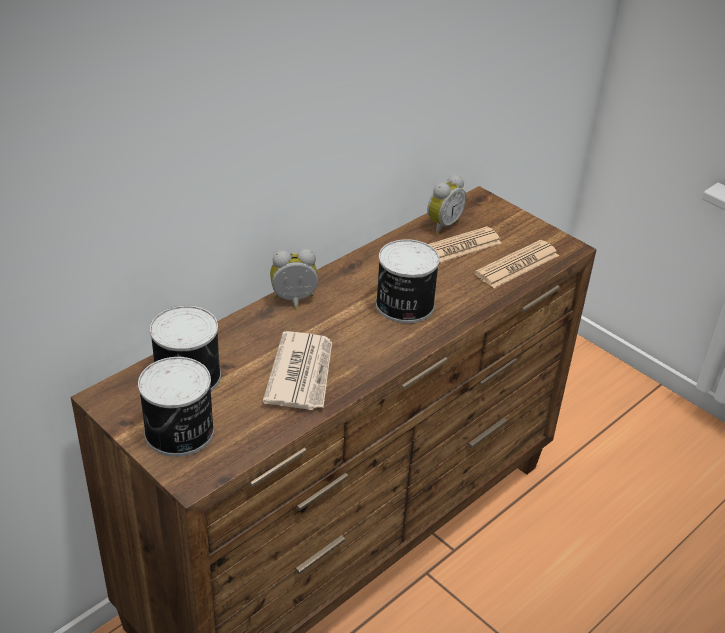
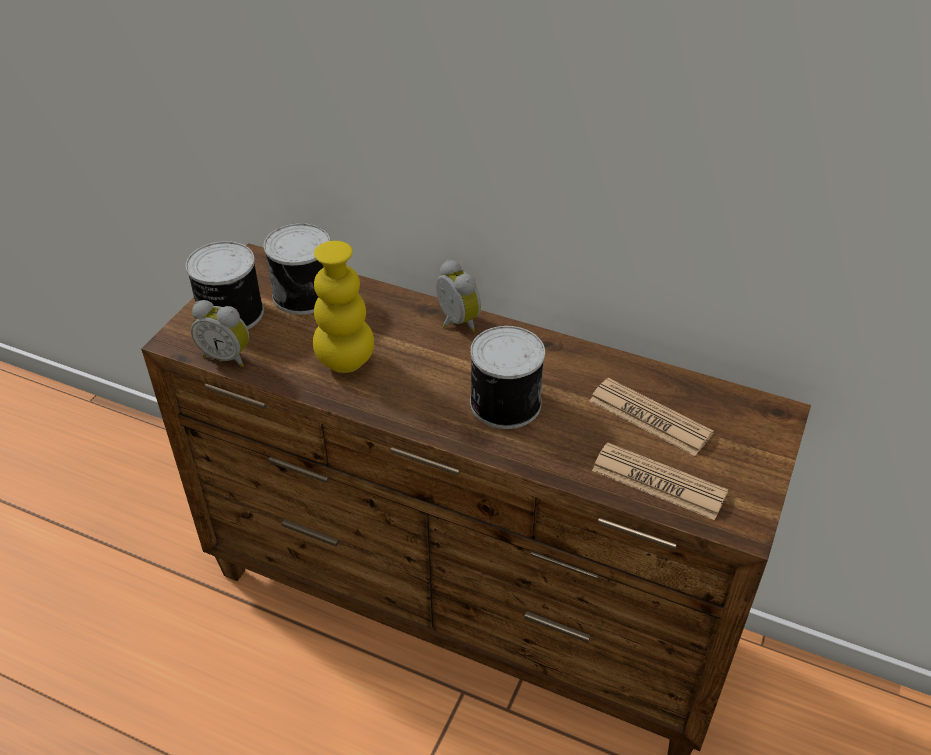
camera: 70 degrees right, 5 degrees up
newspaper [263,331,332,410] -> yellow vase [313,241,374,373]
alarm clock [427,175,466,234] -> alarm clock moved to [191,300,249,367]

